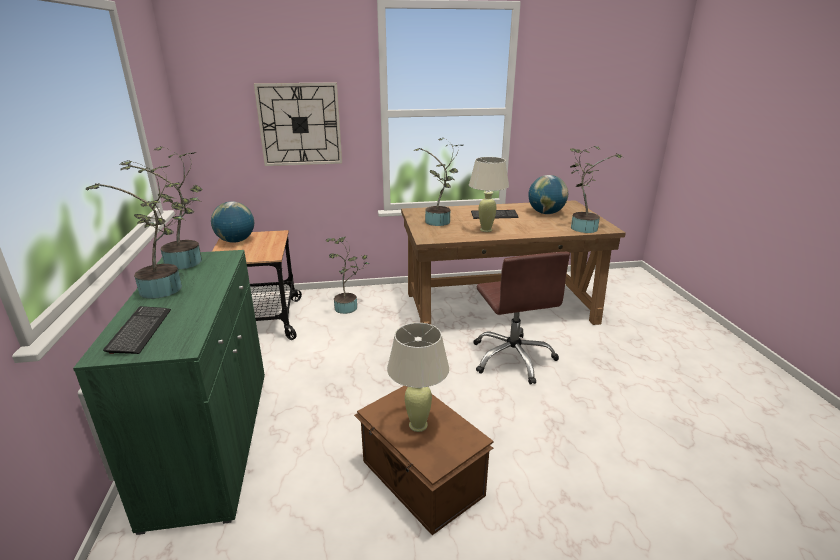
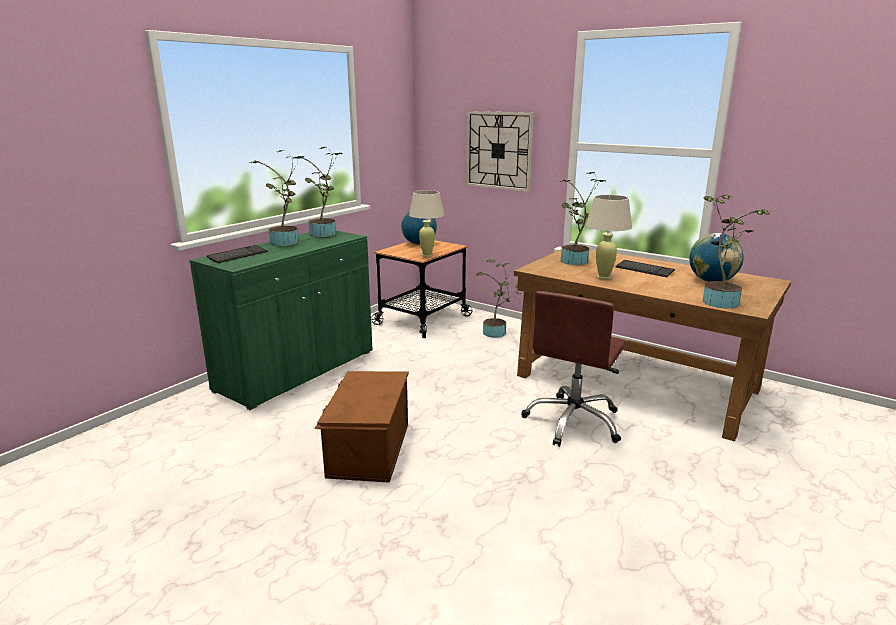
camera: 45 degrees right, 5 degrees down
beige table lamp [387,323,449,432] -> beige table lamp moved to [409,190,444,257]

